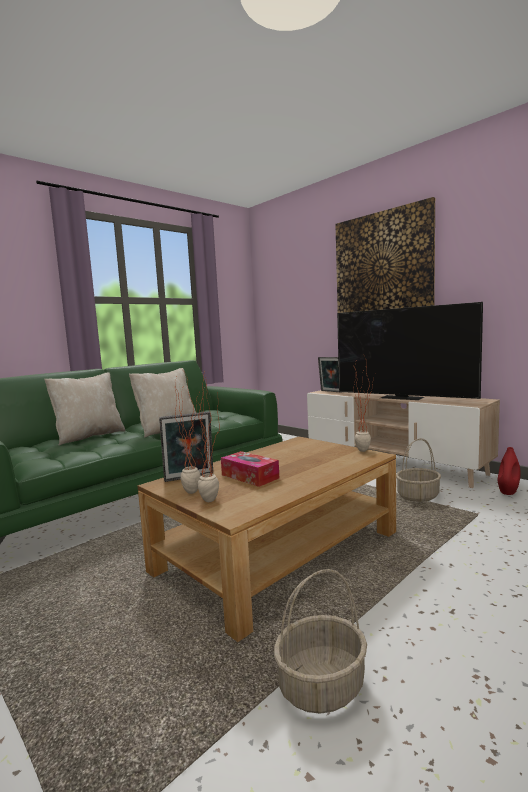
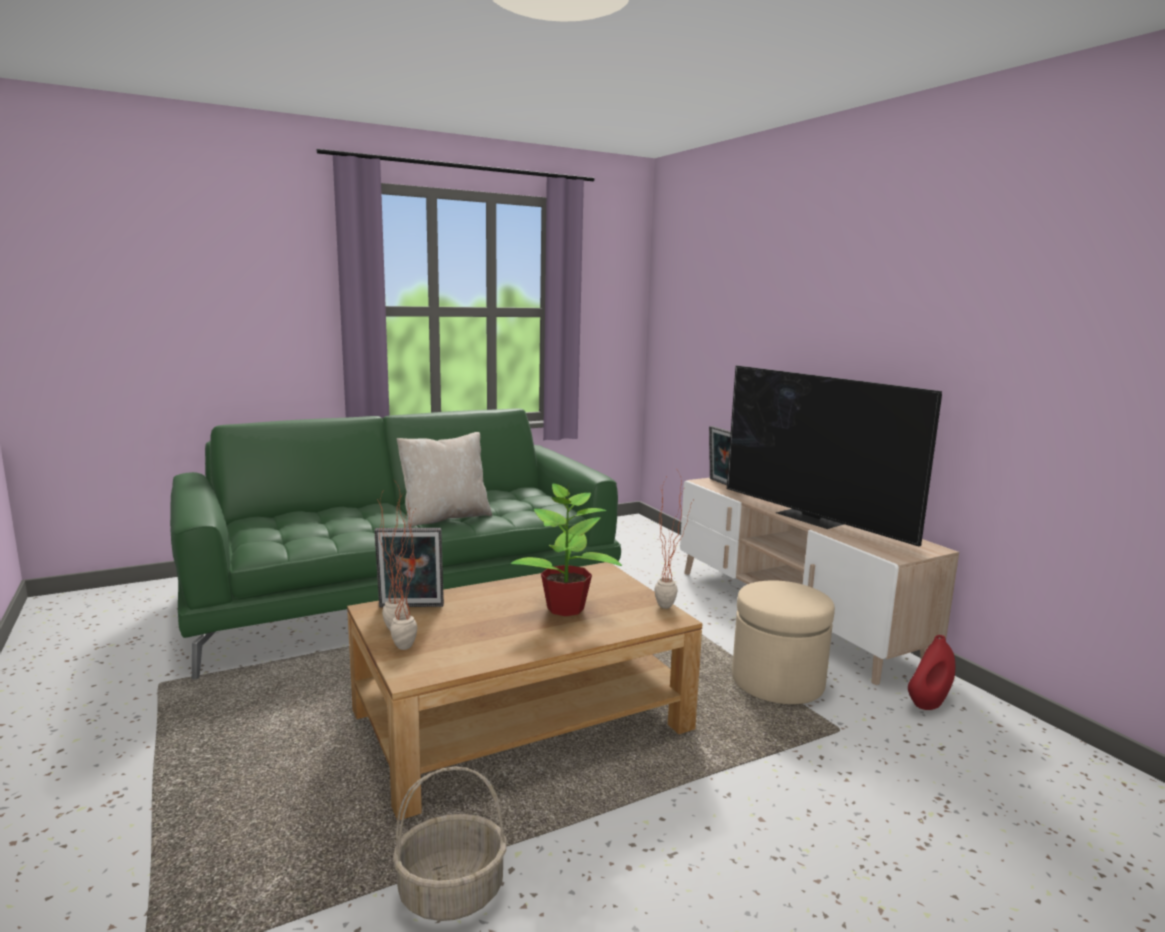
camera: 15 degrees right, 5 degrees up
beige pillow [44,372,125,445] -> none
tissue box [221,451,279,487] -> none
picture [335,197,435,313] -> none
basket [396,438,441,502] -> beige ottoman [732,580,835,704]
none -> potted plant [511,483,622,616]

